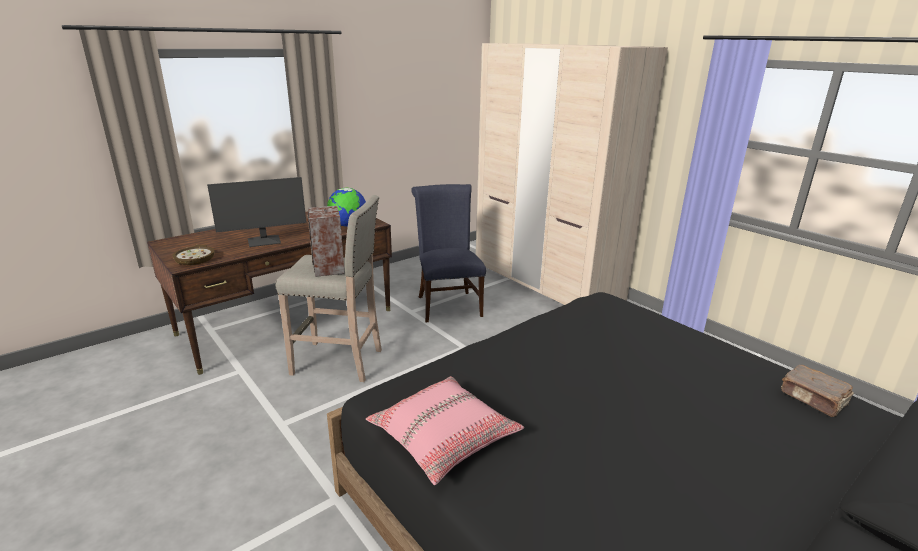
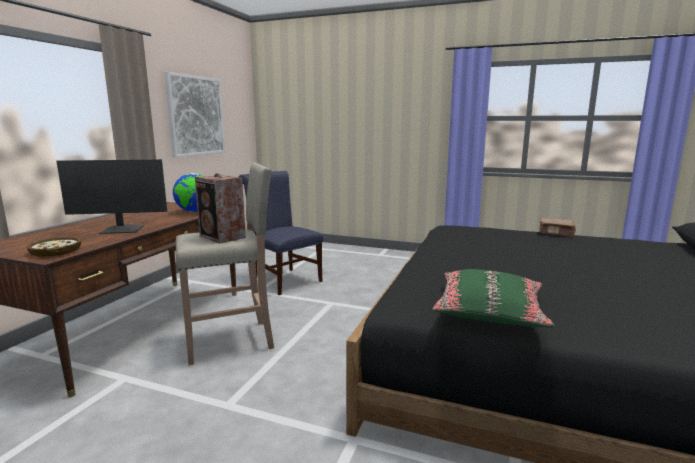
camera: 30 degrees left, 10 degrees down
monitor [207,177,306,247] -> monitor turned 45 degrees clockwise [57,159,167,234]
pink pillow [366,376,524,485] -> green pillow [433,269,554,328]
beige wardrobe [476,43,668,305] -> none
brown book [781,365,854,417] -> brown book moved to [539,218,575,237]
none -> picture [164,72,225,158]

